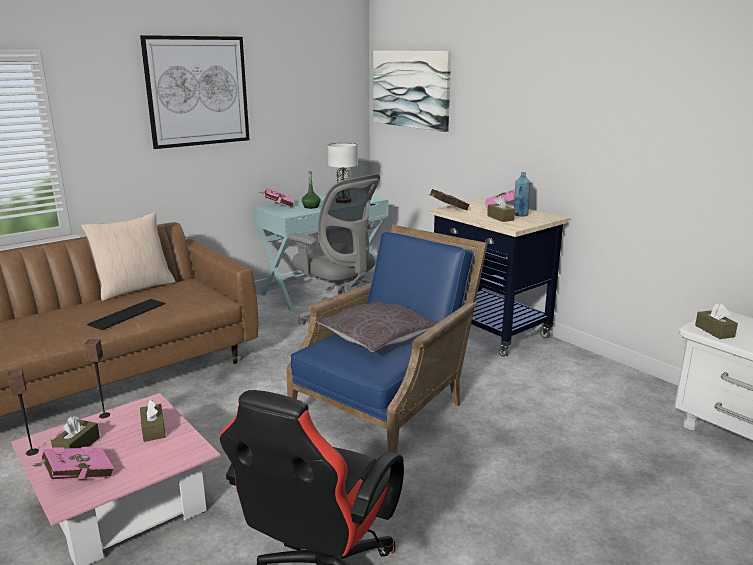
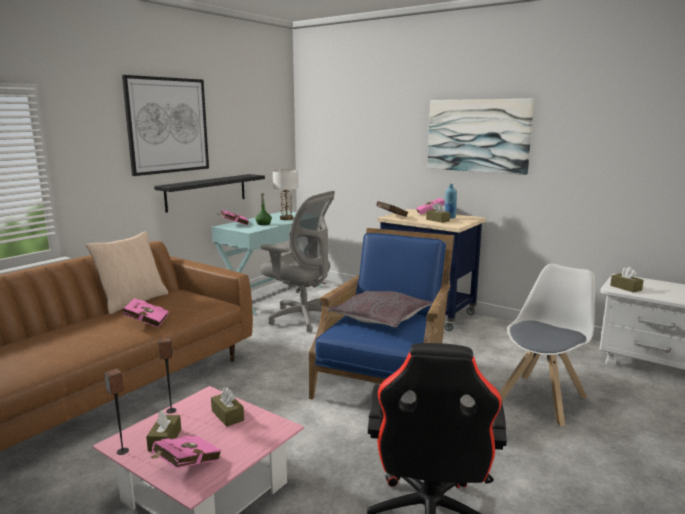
camera: 15 degrees left, 5 degrees down
keyboard [87,299,165,330] -> pink book [122,298,169,327]
picture [373,51,451,132] -> picture moved to [427,99,534,175]
none -> black shelf [154,174,265,213]
none -> chair [499,264,595,426]

